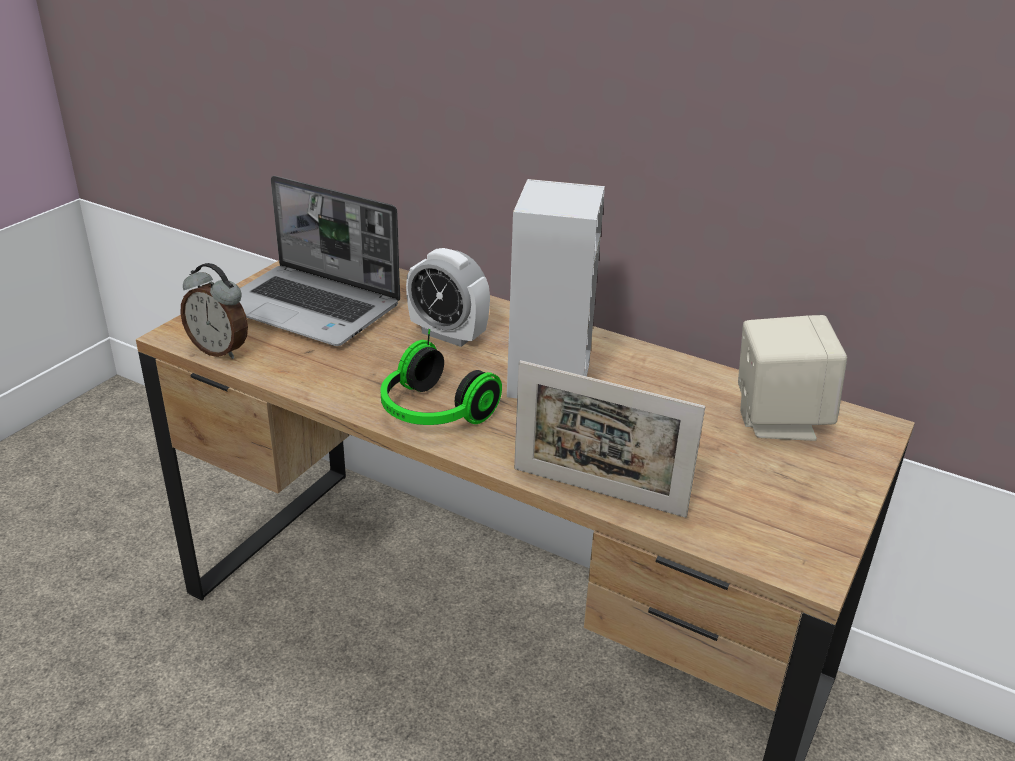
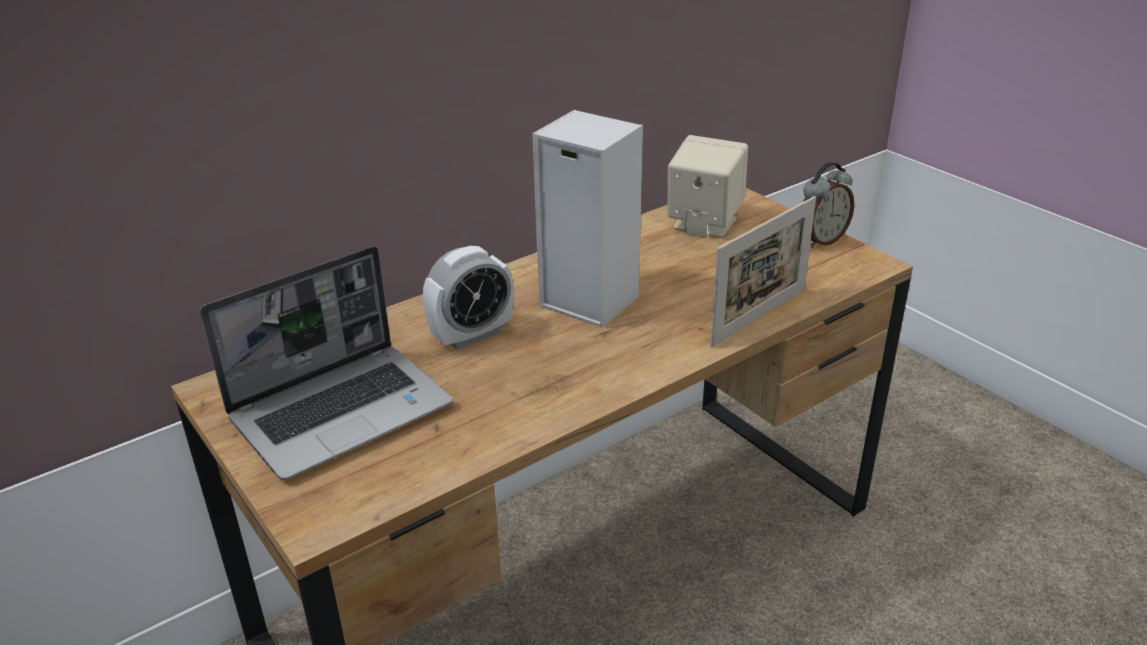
camera: 65 degrees left, 0 degrees up
alarm clock [180,263,248,359] -> alarm clock moved to [803,162,854,248]
headphones [380,329,502,425] -> none

